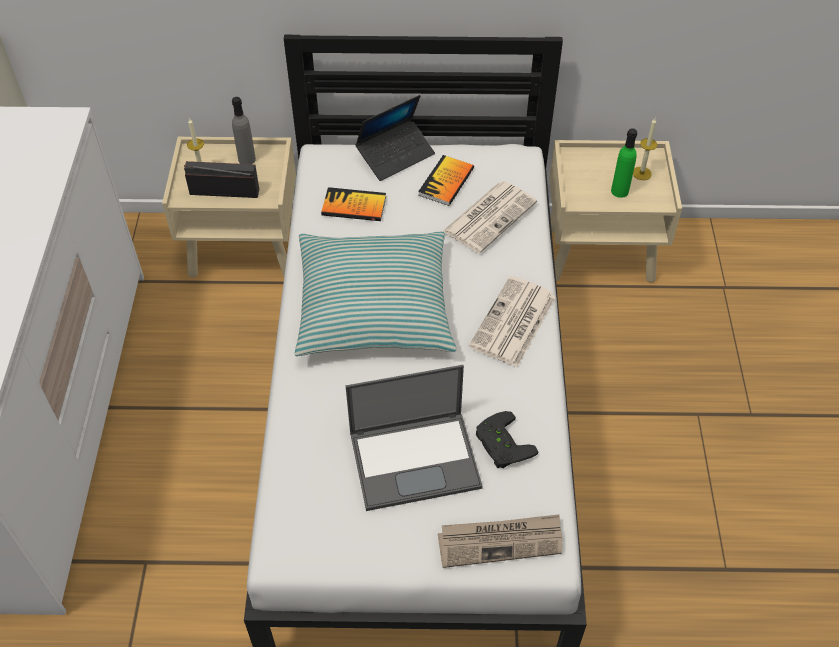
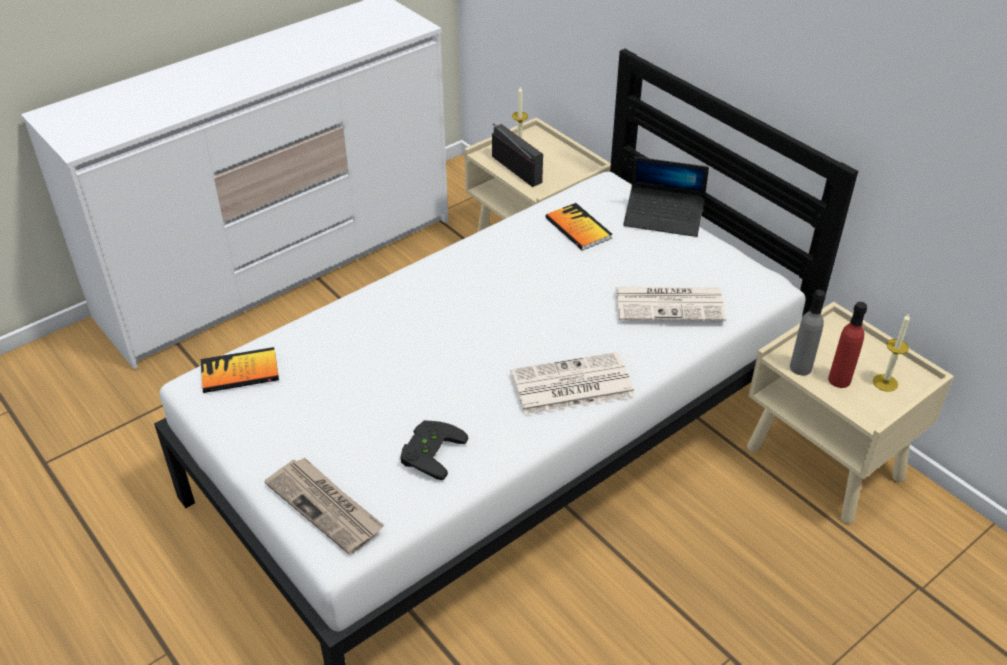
camera: 50 degrees right, 10 degrees down
grey bottle [232,97,256,164] -> grey bottle moved to [790,290,826,376]
pillow [295,232,456,356] -> none
laptop [346,365,482,511] -> none
book [418,155,474,206] -> book moved to [201,347,279,393]
green bottle [611,128,637,198] -> red bottle [828,302,867,388]

